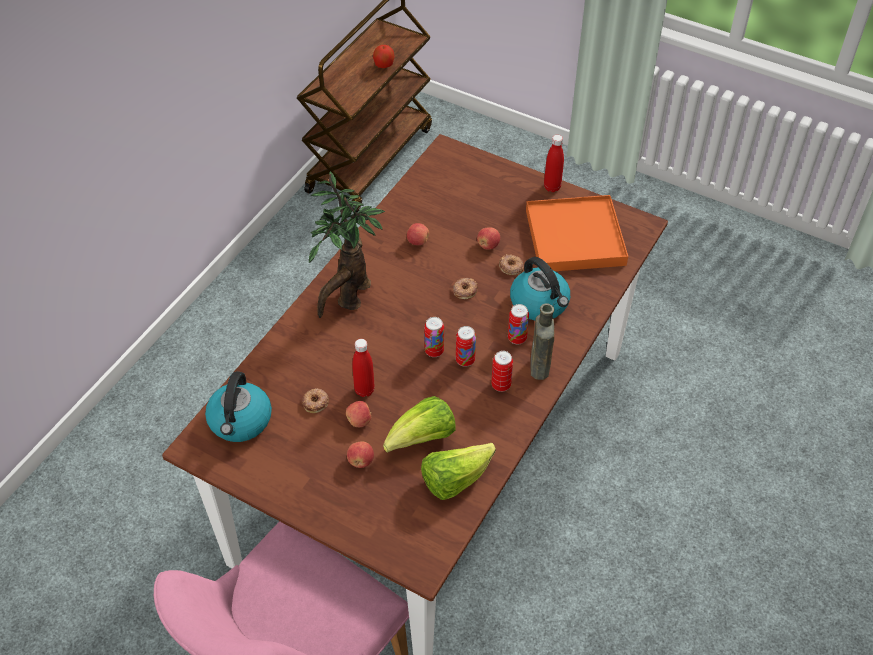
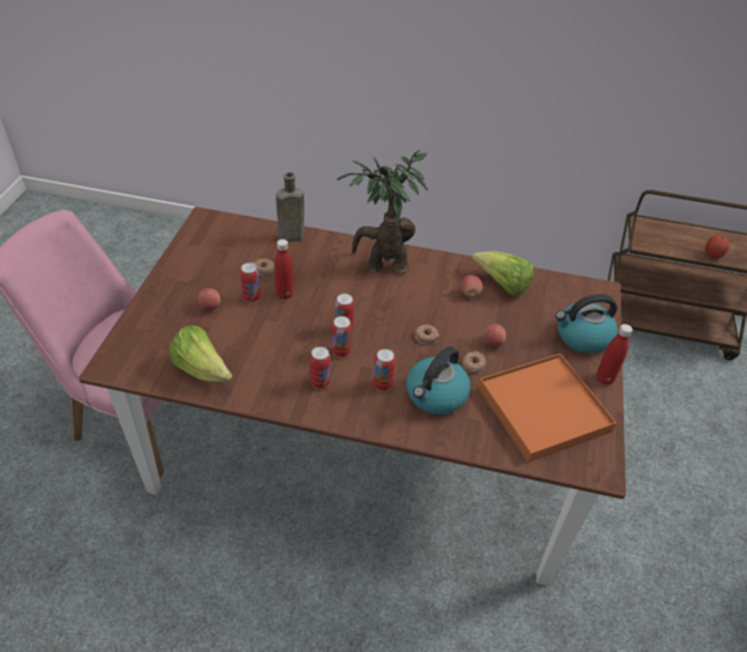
camera: 70 degrees right, 5 degrees down
kettle [205,372,272,442] -> kettle moved to [555,294,618,353]
apple [346,401,372,427] -> can [240,262,261,303]
lettuce [383,396,456,452] -> lettuce moved to [472,251,534,296]
brown bottle [531,303,554,380] -> brown bottle moved to [276,172,305,242]

